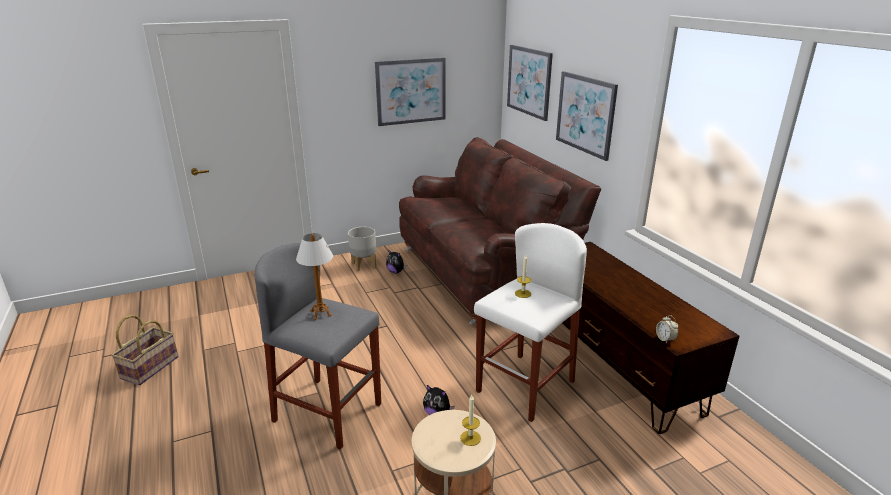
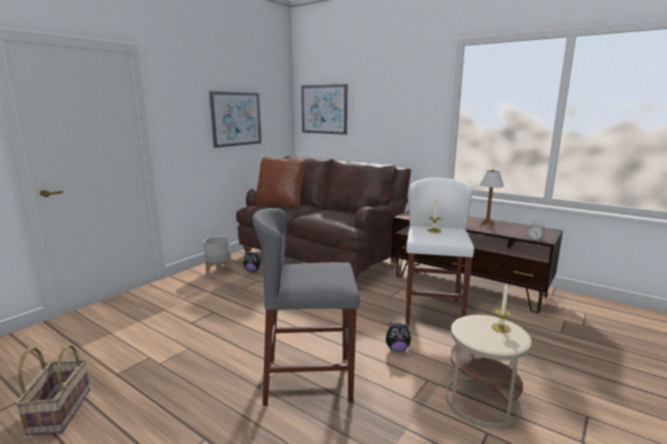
camera: 30 degrees left, 10 degrees down
table lamp [296,233,333,320] -> table lamp moved to [479,169,504,228]
picture [556,71,618,161] -> none
none -> brown pillow [256,157,305,208]

